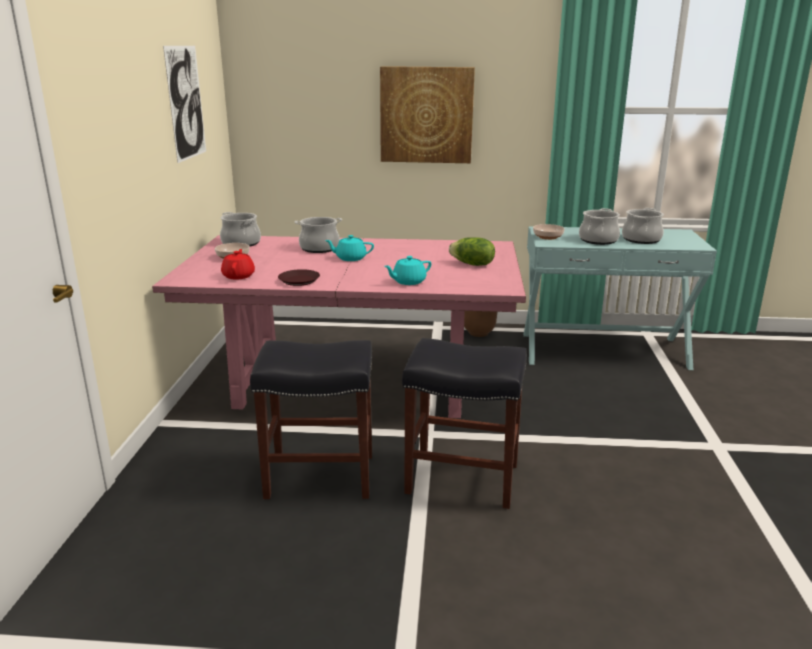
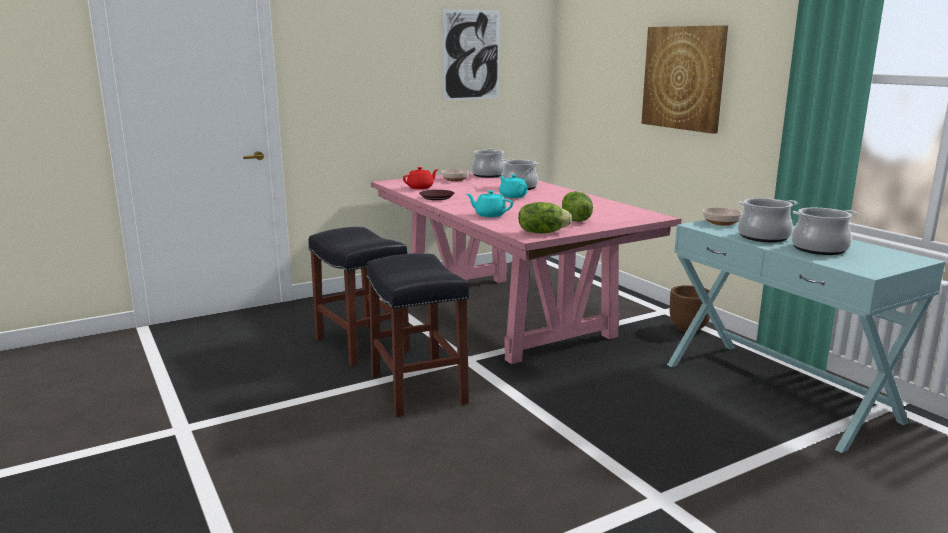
camera: 55 degrees right, 5 degrees down
none -> lettuce [518,202,572,233]

